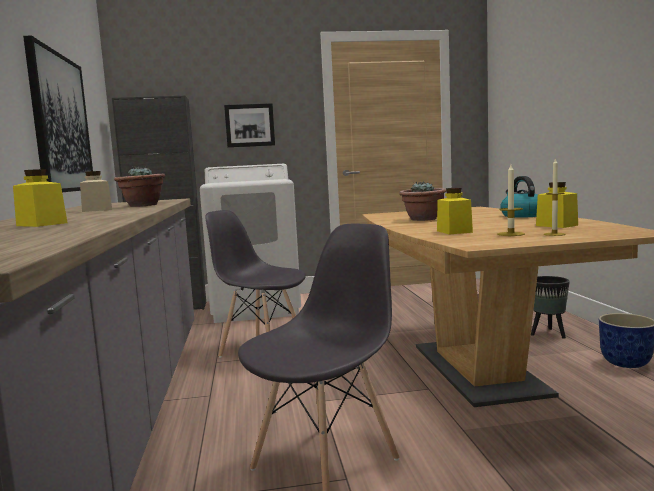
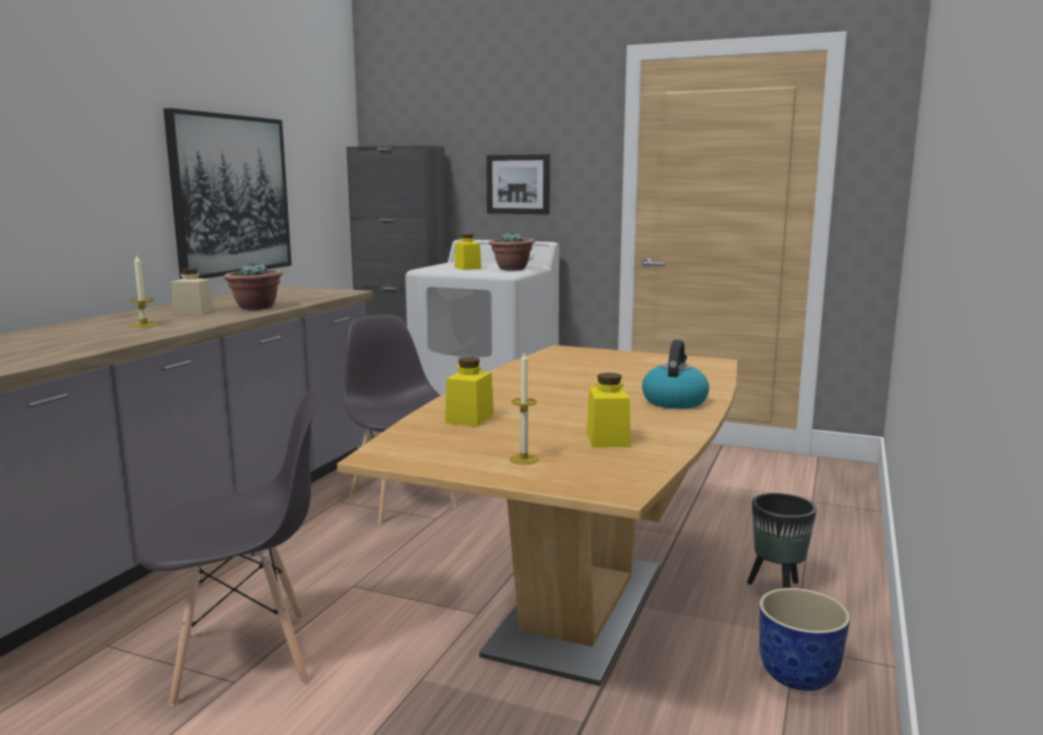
camera: 30 degrees right, 5 degrees up
yellow jar [13,169,68,227] -> yellow jar moved to [455,234,481,270]
potted plant [399,181,447,221] -> potted plant moved to [489,231,535,270]
candle [498,165,525,236] -> candle moved to [129,254,158,328]

